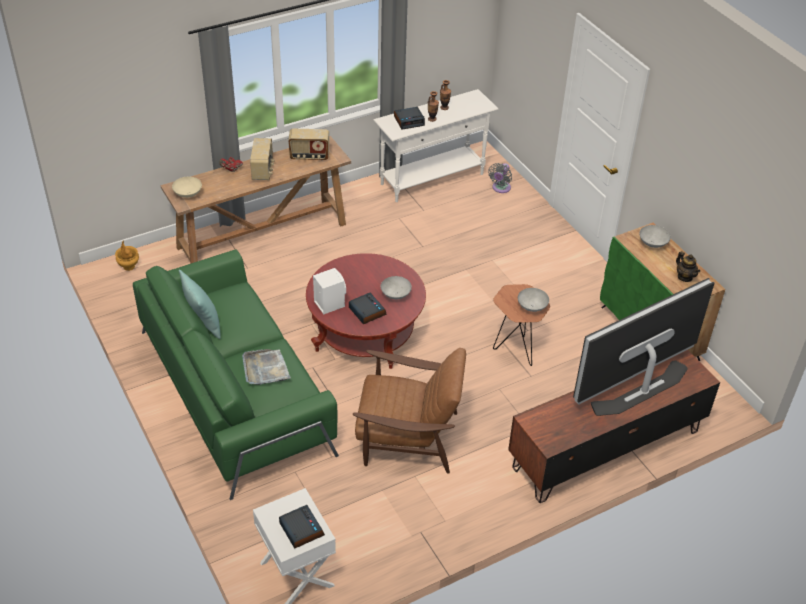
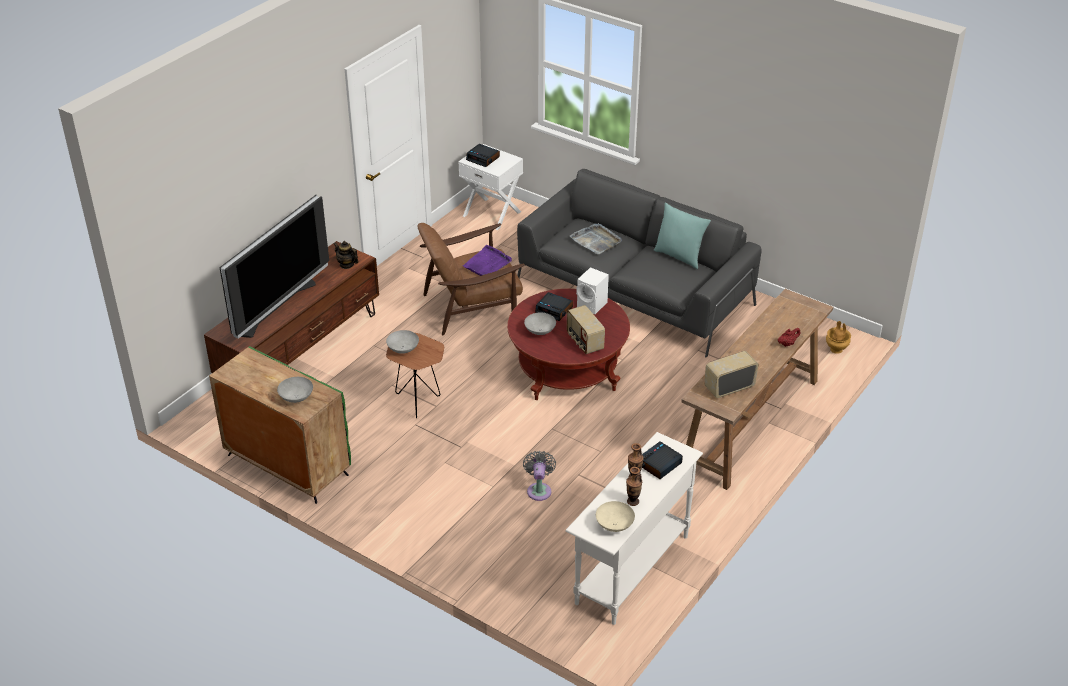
camera: 155 degrees right, 5 degrees down
green sofa [133,249,339,500] -> grey sofa [517,169,762,358]
beige bowl [172,177,202,198] -> beige bowl moved to [596,501,635,532]
radio [250,138,274,180] -> radio moved to [567,305,605,354]
grey fan [488,163,512,193] -> grey fan moved to [523,450,556,501]
teapot [676,251,700,282] -> teapot moved to [333,241,359,269]
none -> purple tray [463,245,512,276]

